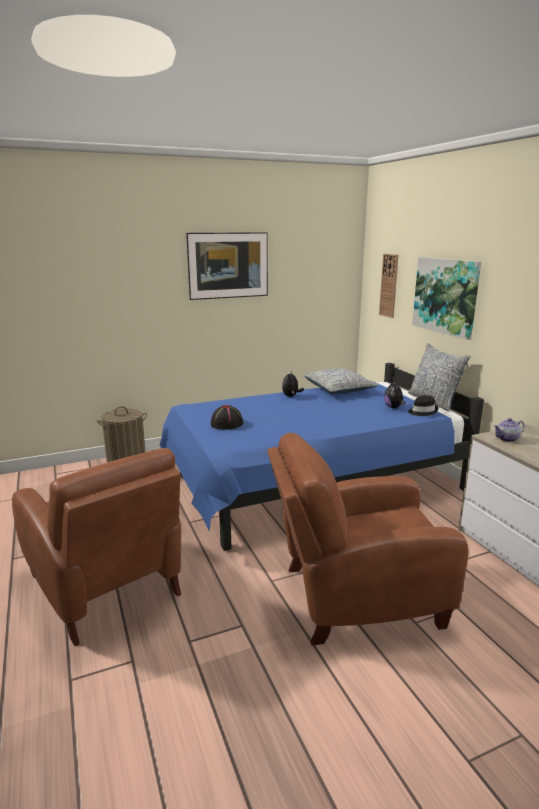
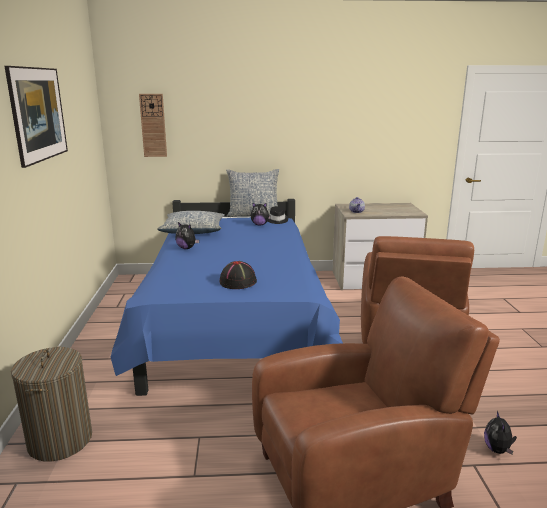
camera: 70 degrees left, 0 degrees up
picture [412,257,481,340] -> none
none -> plush toy [484,411,517,455]

